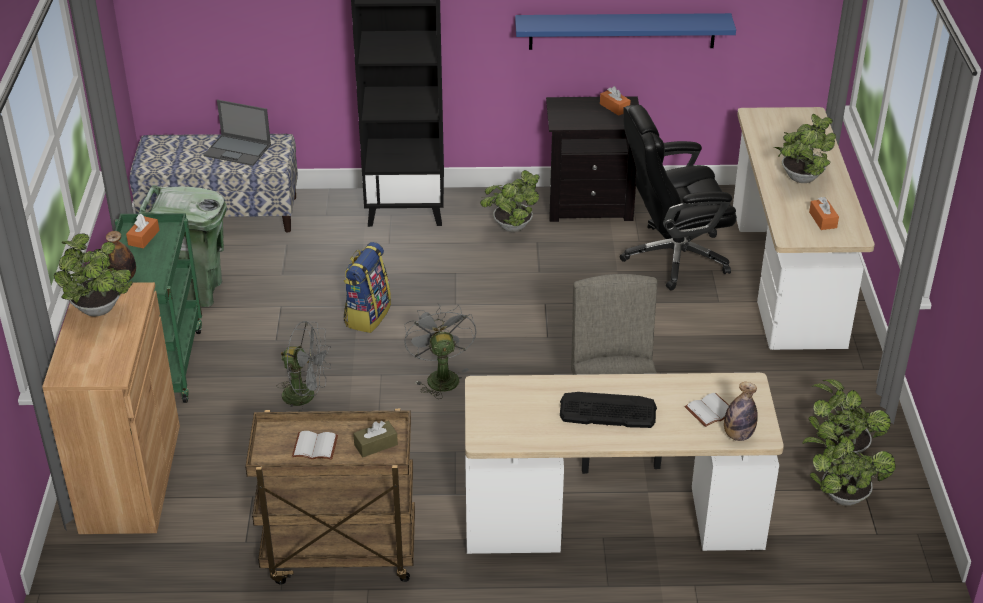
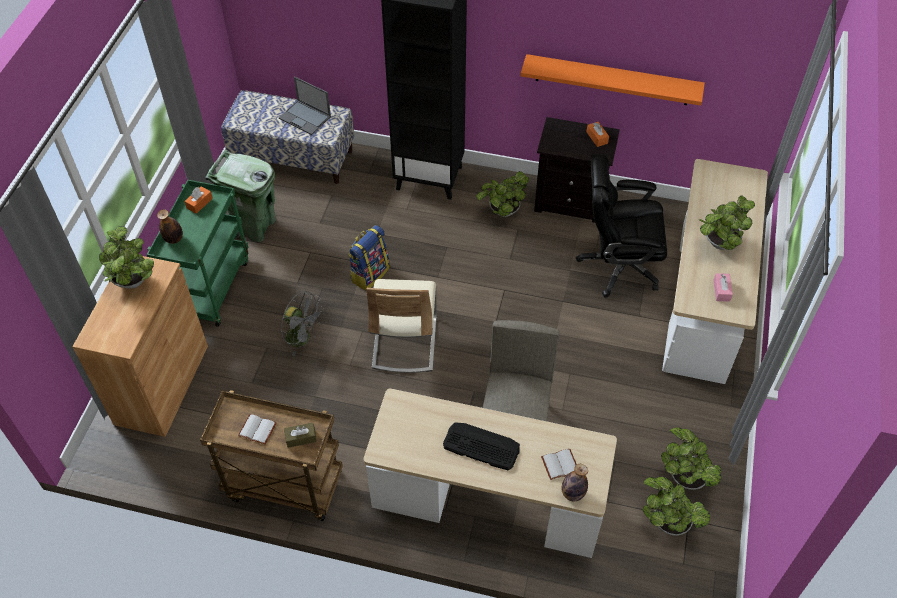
camera: 15 degrees right, 15 degrees up
grey fan [404,303,477,399] -> beige chair [367,279,437,373]
blue shelf [515,13,736,50] -> orange shelf [520,54,705,106]
orange tissue box [809,197,839,230] -> pink tissue box [713,273,733,302]

